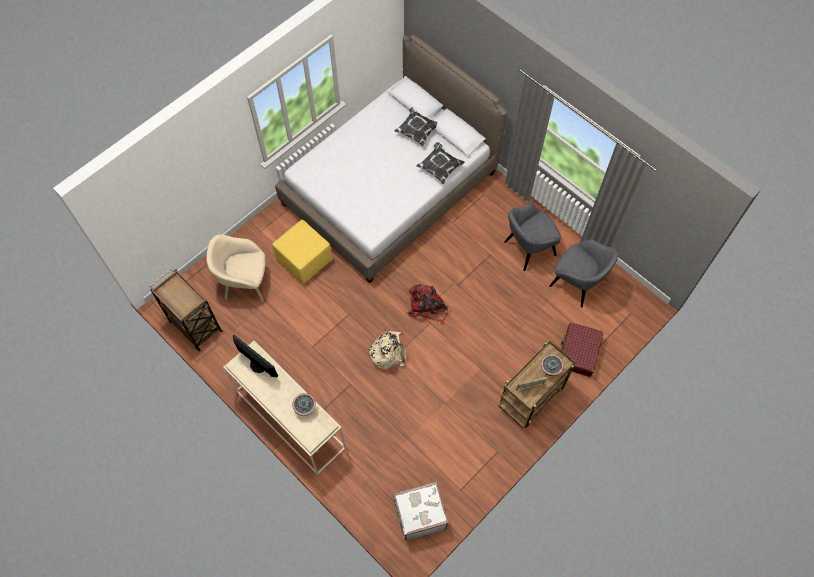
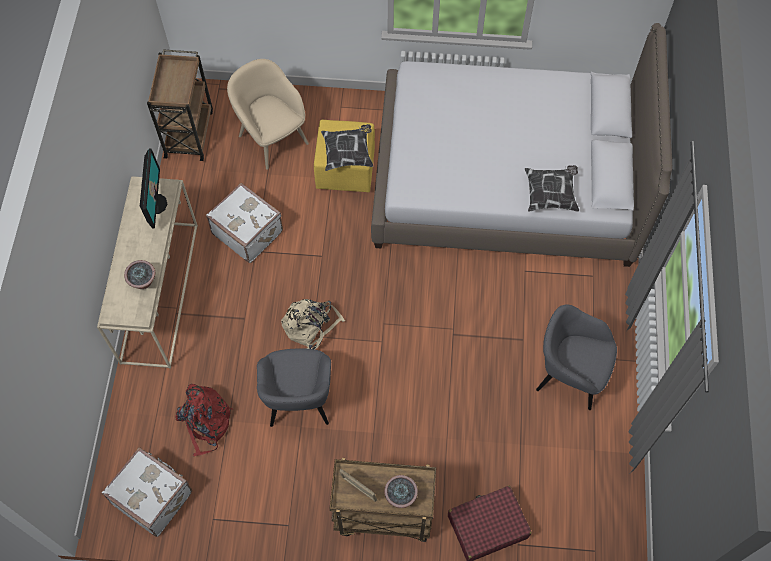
camera: 50 degrees right, 0 degrees up
pillow [395,107,437,146] -> pillow moved to [321,124,373,171]
red backpack [407,285,448,325] -> red backpack moved to [175,384,233,456]
grey armchair [549,240,618,307] -> grey armchair moved to [257,348,331,427]
none -> white suitcase [206,183,283,263]

